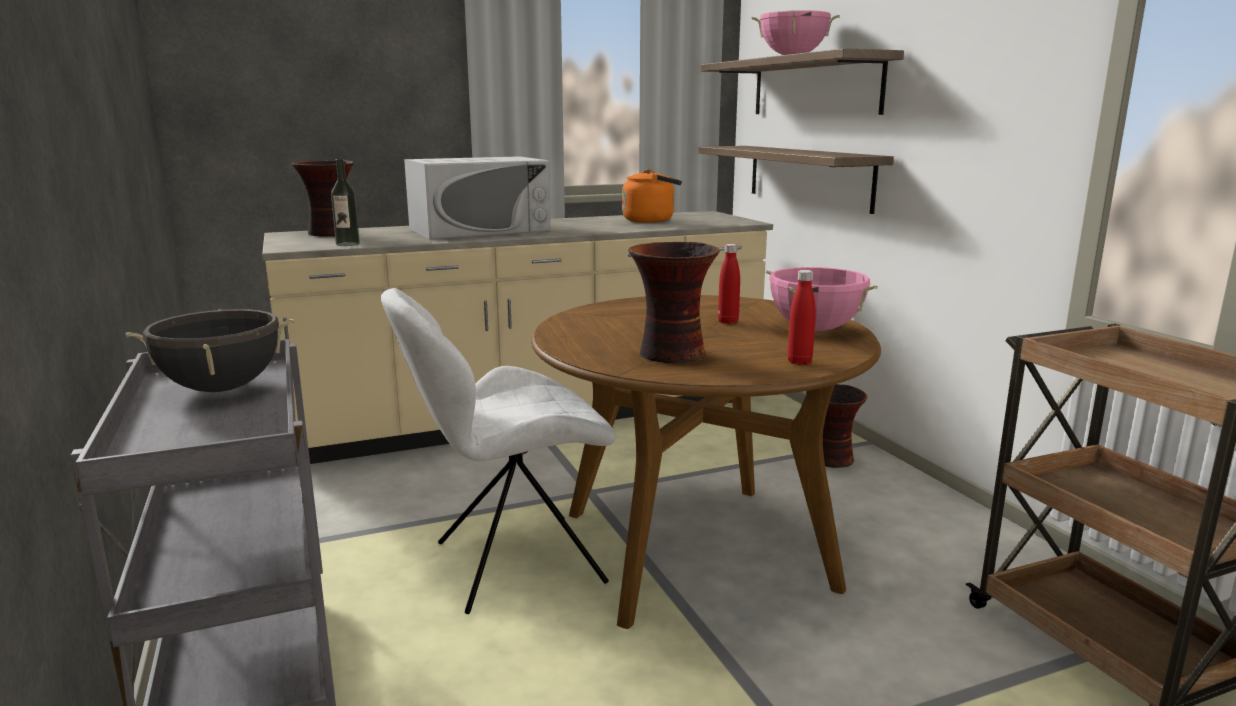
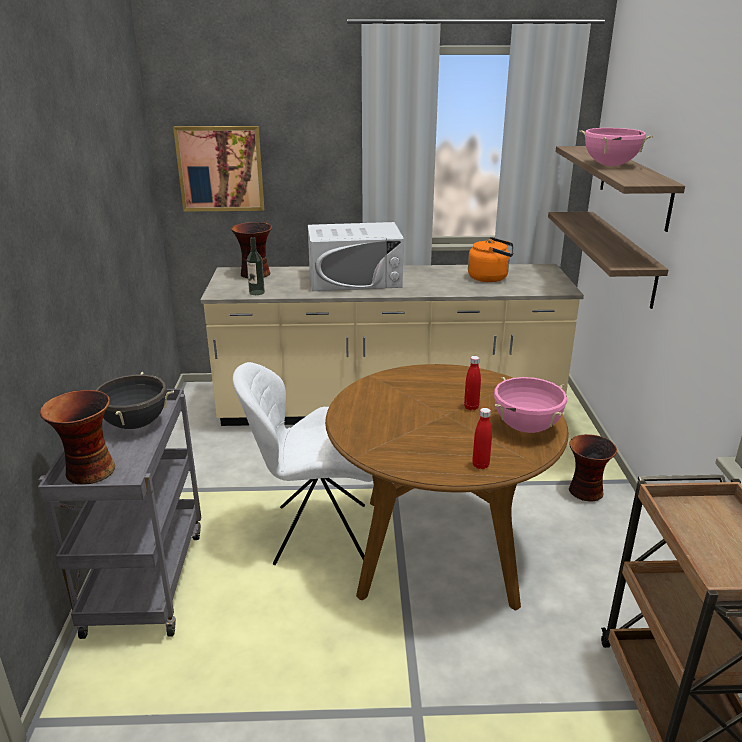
camera: 20 degrees right, 10 degrees up
vase [628,242,719,363] -> vase moved to [40,390,115,485]
none -> picture [173,126,264,211]

